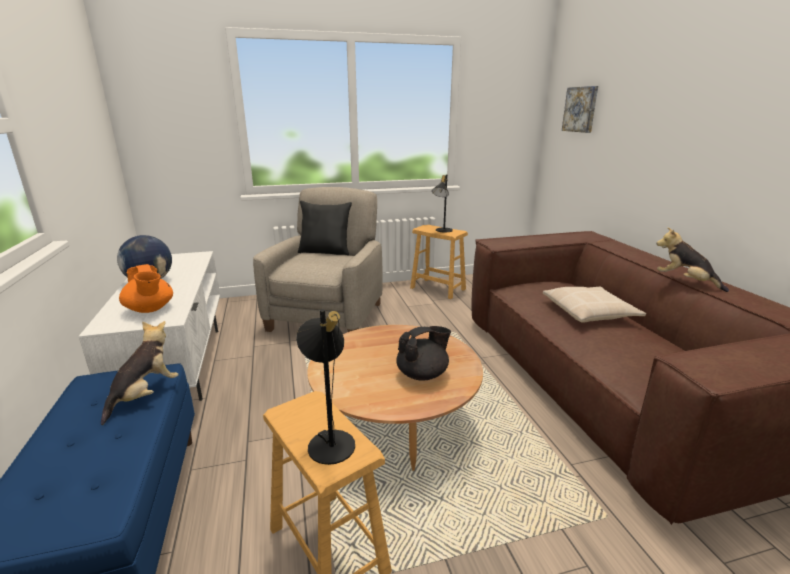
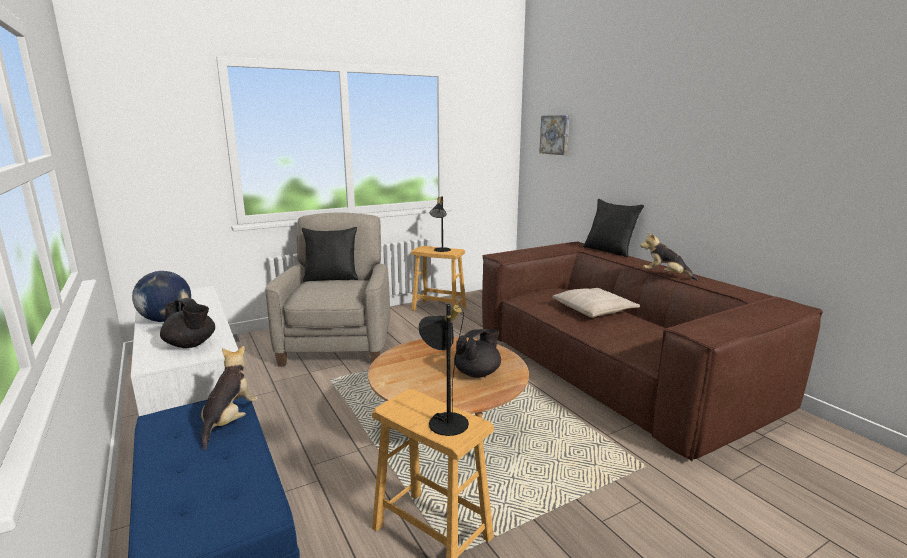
camera: 15 degrees left, 5 degrees down
orange teapot [119,264,173,313] -> black teapot [160,298,215,348]
none -> black pillow [583,199,644,257]

